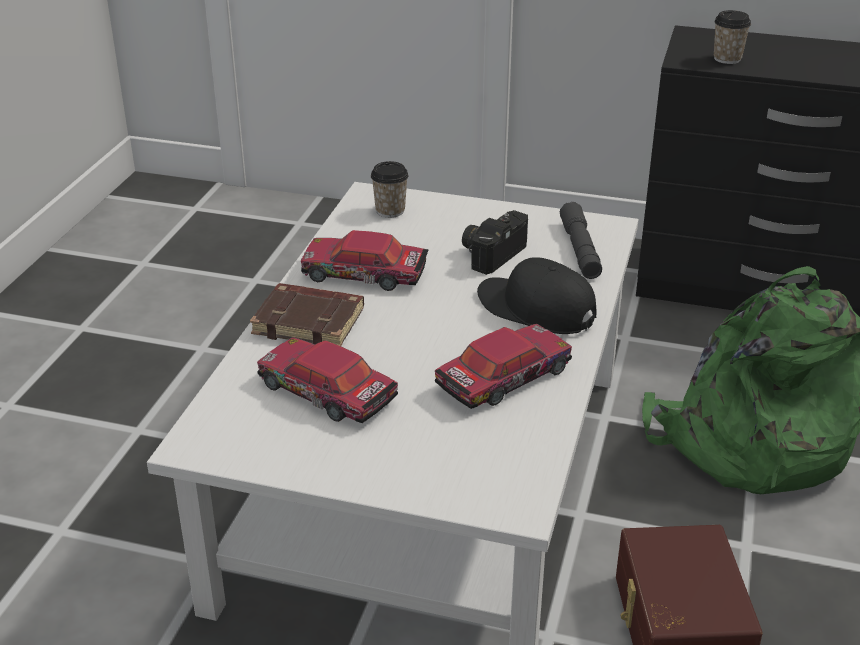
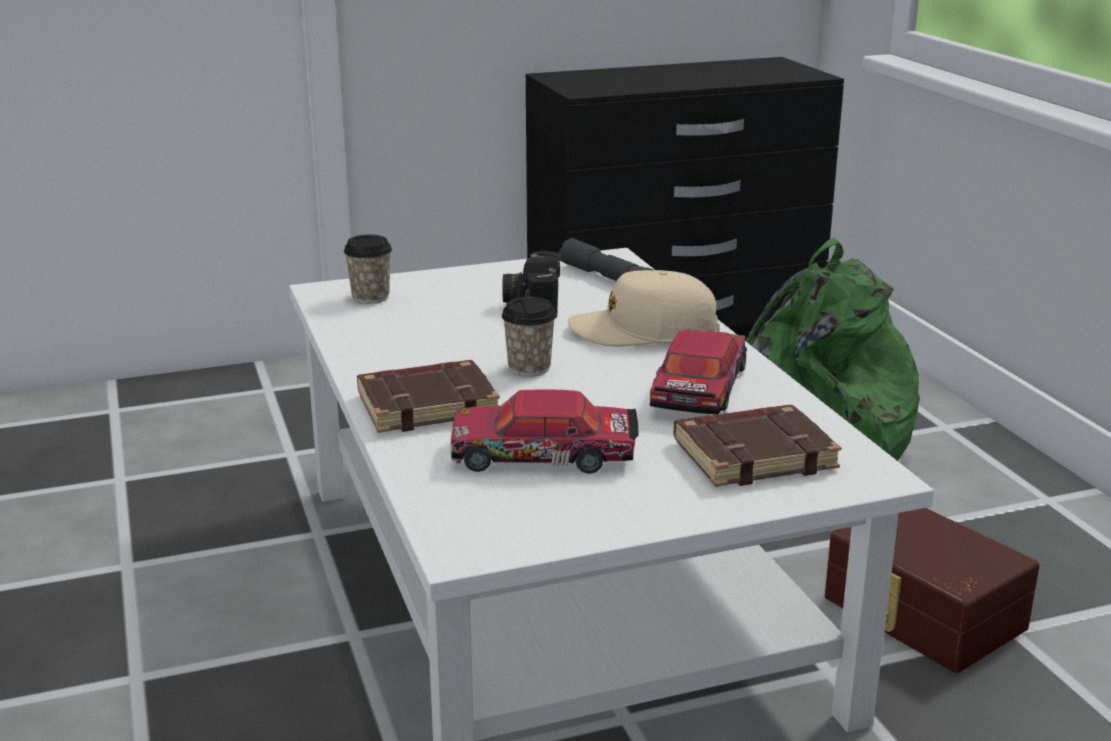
camera: 35 degrees left, 10 degrees down
toy car [301,230,429,291] -> none
black cap [477,257,597,334] -> beige cap [568,270,719,347]
cup [714,10,751,64] -> cup moved to [502,297,556,377]
none -> brown book [674,405,842,487]

